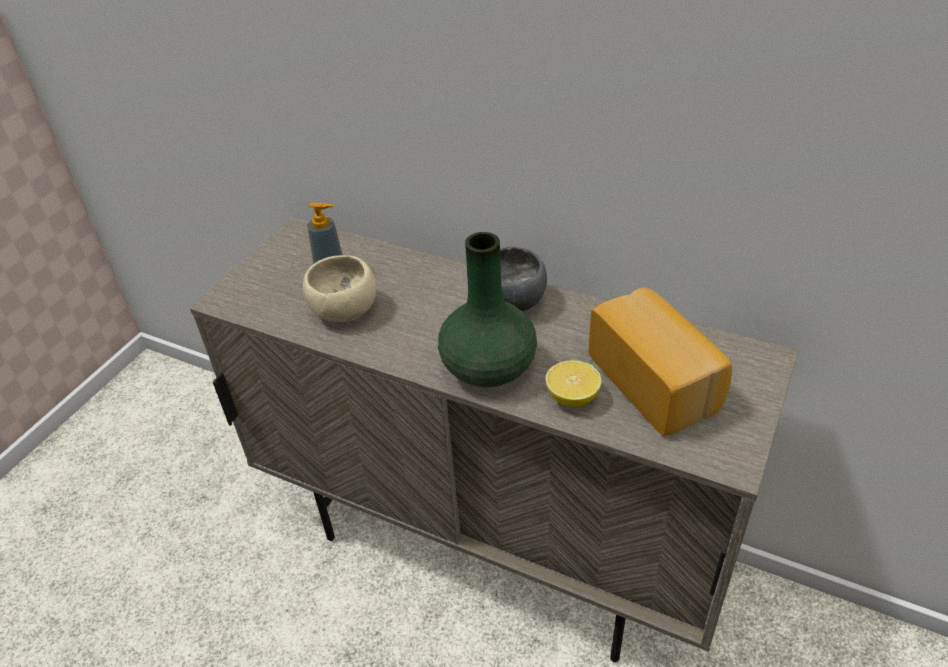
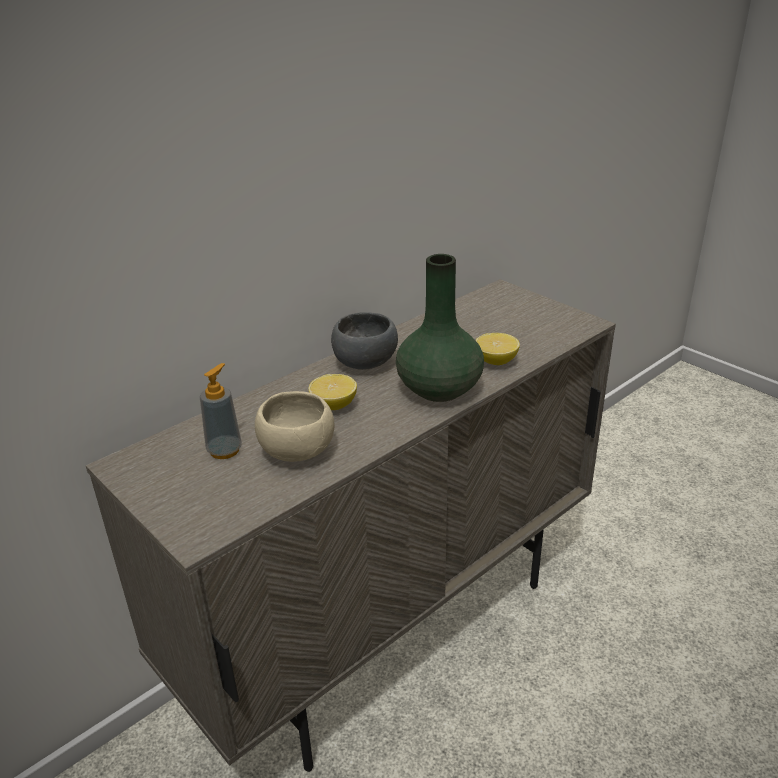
camera: 70 degrees left, 10 degrees down
bread [589,288,732,436] -> none
none -> lemon [308,374,357,410]

